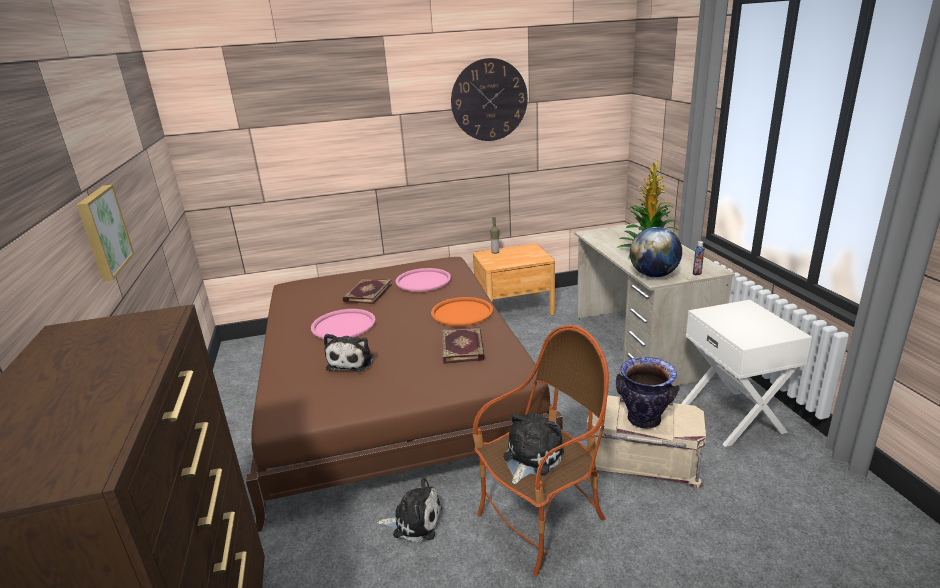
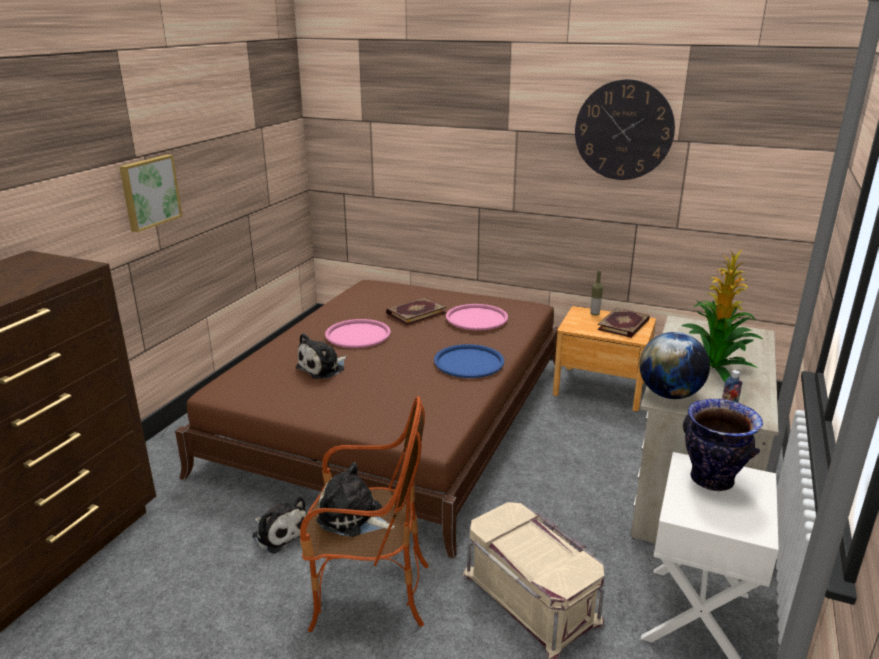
camera: 35 degrees right, 0 degrees up
orange tray [431,297,493,326] -> blue tray [434,344,504,378]
book [442,327,485,364] -> book moved to [597,308,650,338]
plush toy [503,413,564,484] -> plush toy turned 135 degrees counterclockwise [316,462,395,537]
vase [616,357,680,429] -> vase moved to [683,399,763,491]

